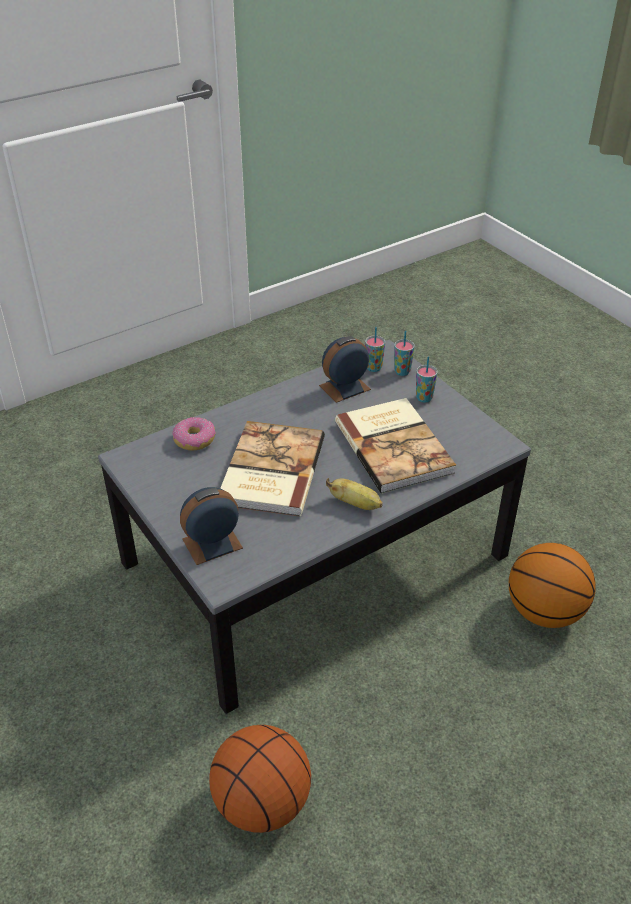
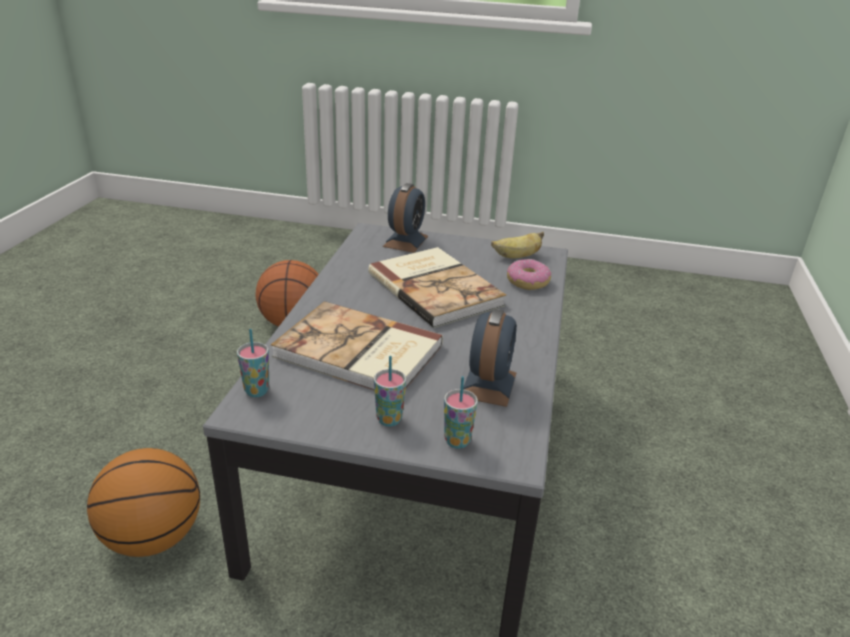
camera: 135 degrees right, 10 degrees down
banana [326,478,383,510] -> banana moved to [491,232,544,258]
cup [365,327,385,372] -> cup moved to [237,329,269,397]

